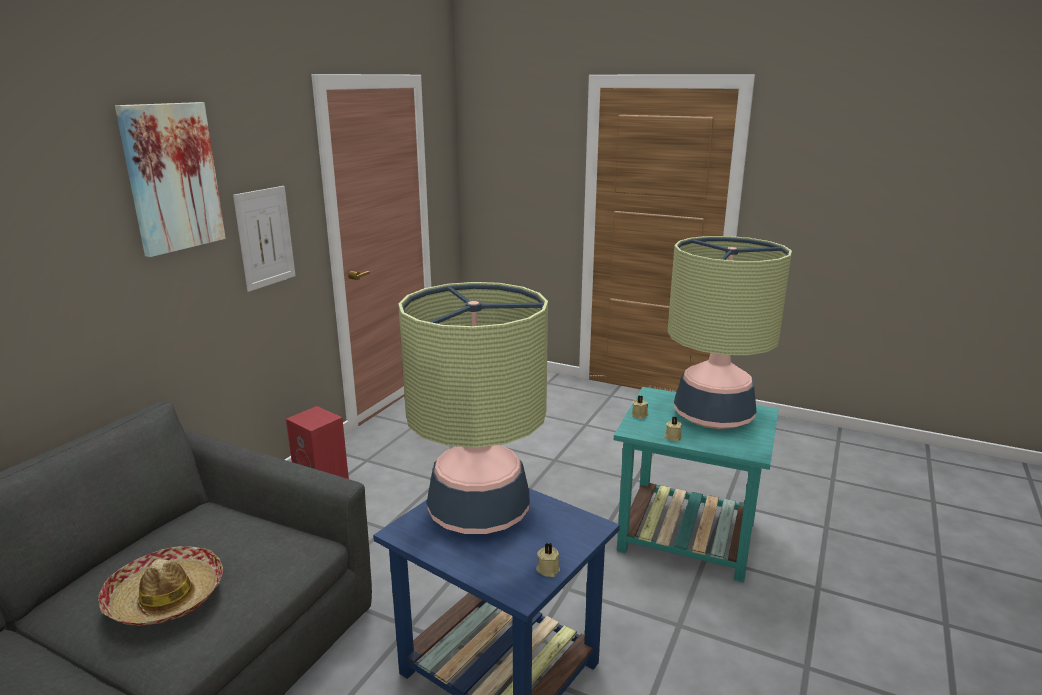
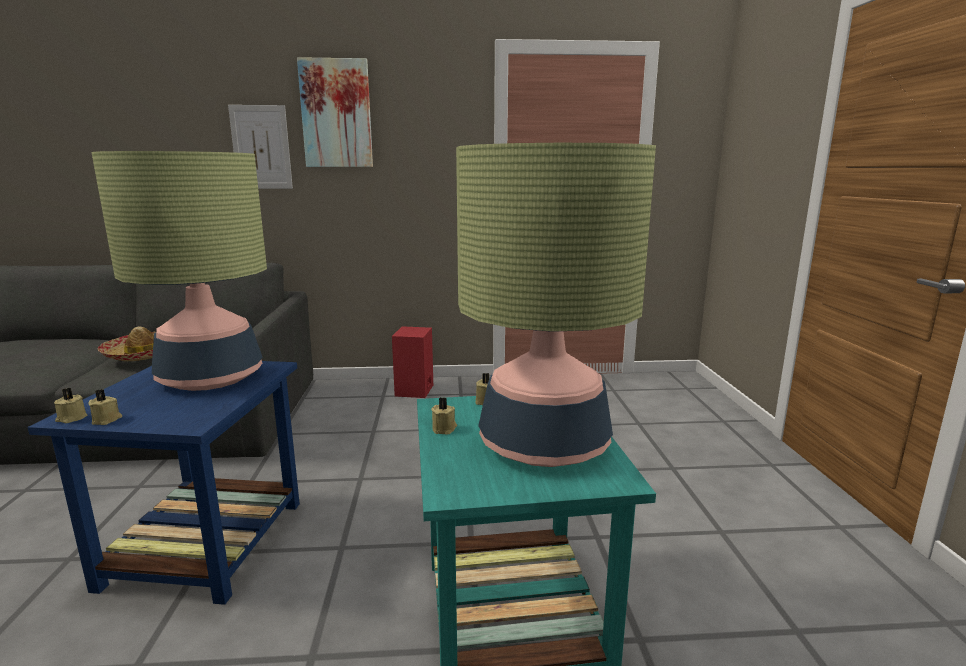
camera: 60 degrees right, 5 degrees down
picture [233,186,296,292] -> picture moved to [228,105,293,189]
none -> beige candle [54,388,88,423]

